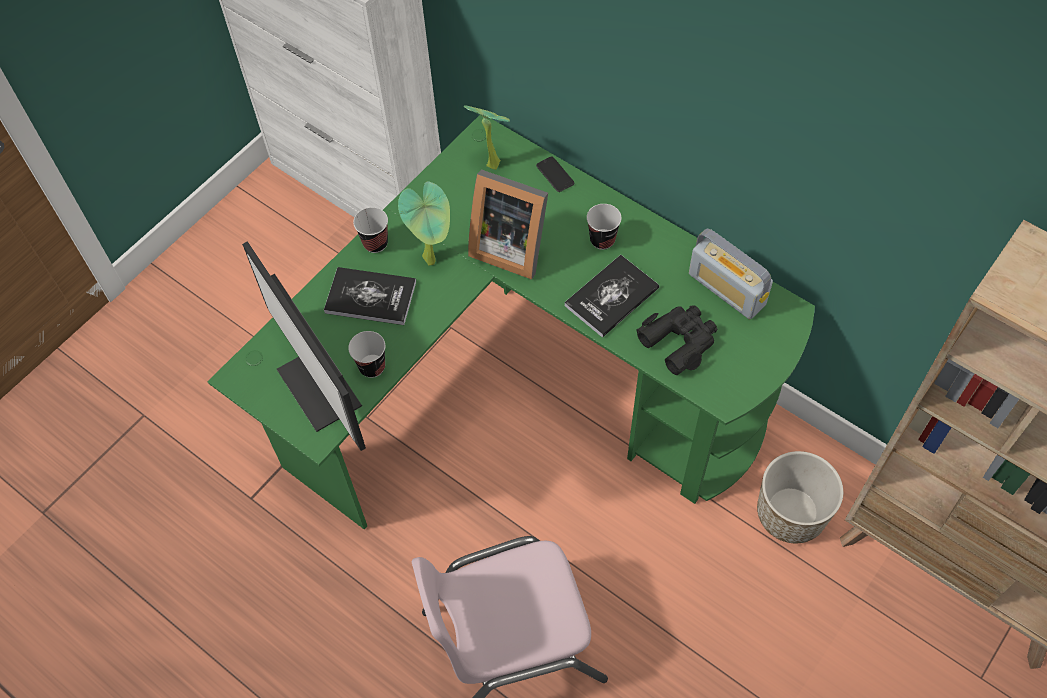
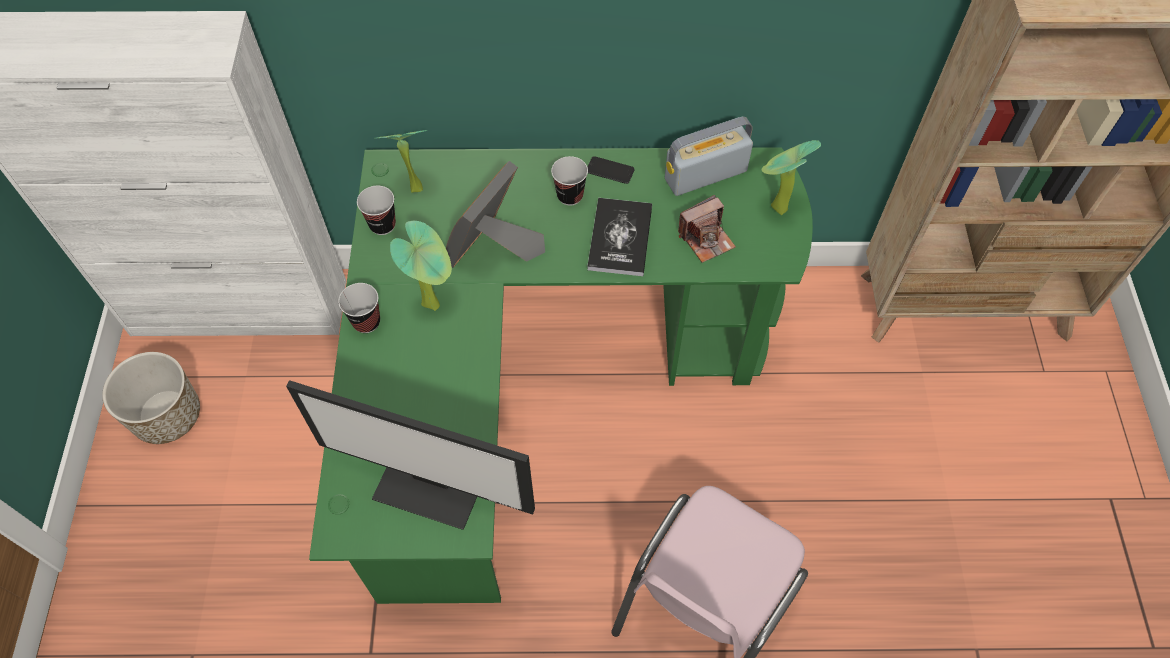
camera: 40 degrees left, 0 degrees up
book [324,267,416,325] -> none
cup [348,331,385,378] -> cup moved to [357,186,396,235]
picture frame [468,169,548,280] -> picture frame turned 135 degrees clockwise [446,161,545,268]
phone [536,156,574,192] -> phone moved to [588,156,635,184]
black binoculars [636,305,718,375] -> camera [678,195,736,263]
radio [689,229,773,319] -> radio turned 150 degrees clockwise [665,117,753,196]
planter [757,451,843,543] -> planter moved to [102,352,200,444]
none -> potted plant [762,140,821,215]

